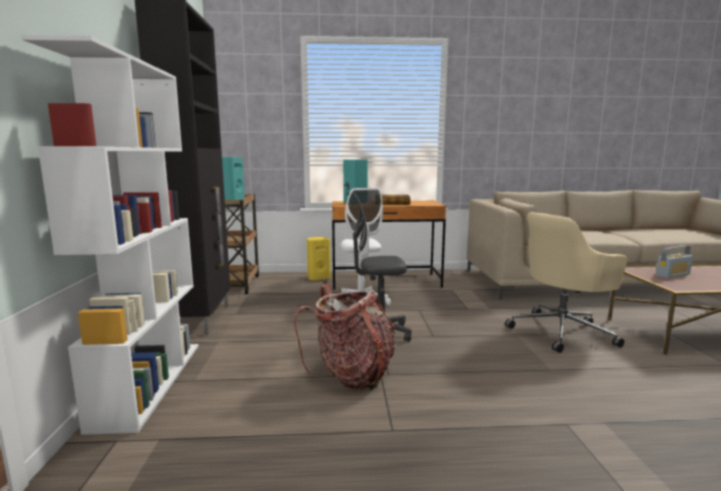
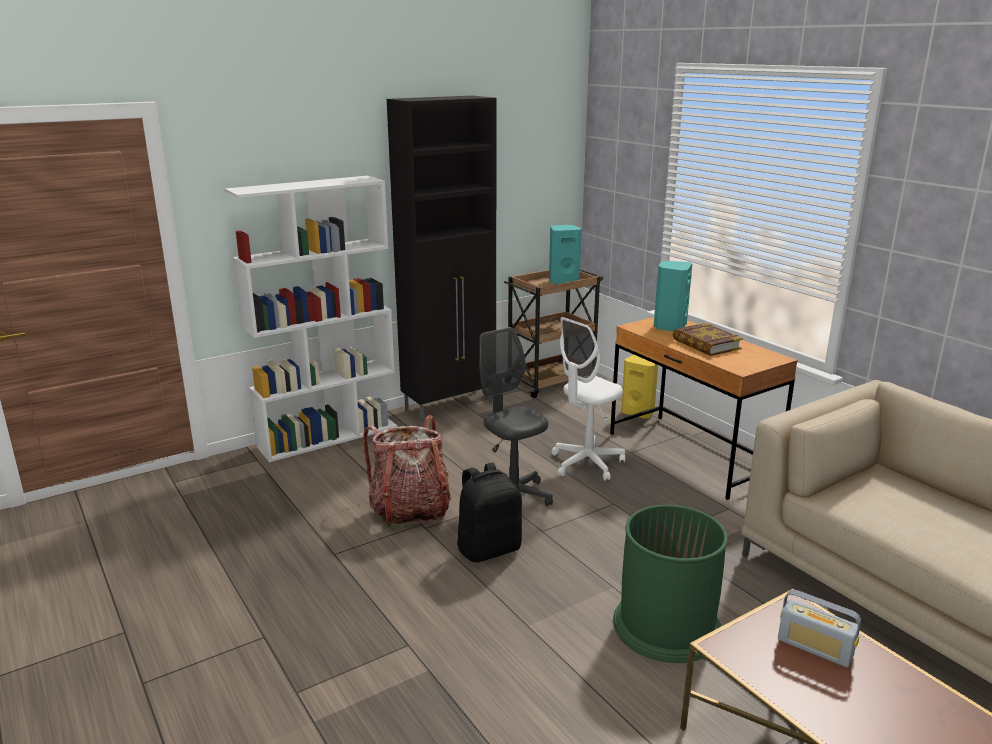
camera: 60 degrees right, 10 degrees up
beige office chair [505,212,628,353] -> green trash can [613,505,728,663]
none -> black backpack [457,463,522,562]

